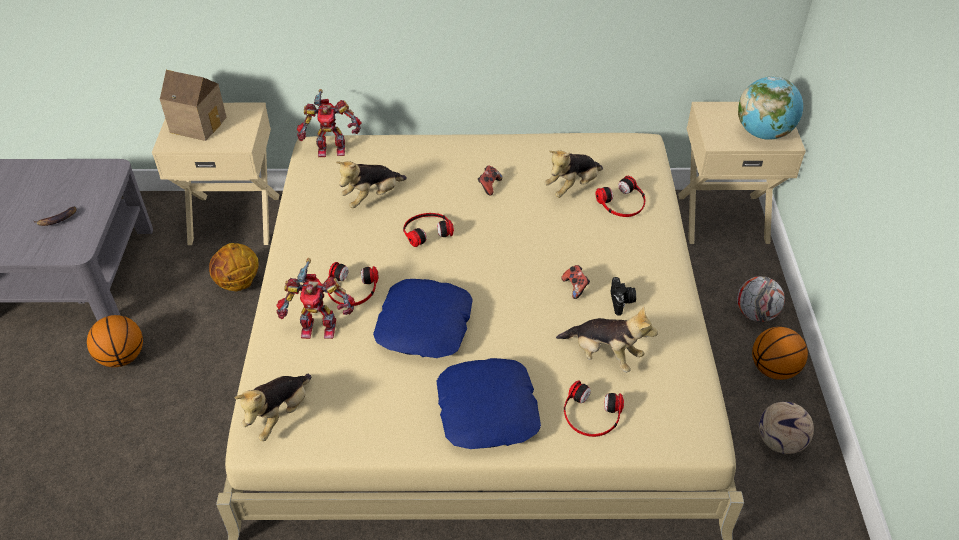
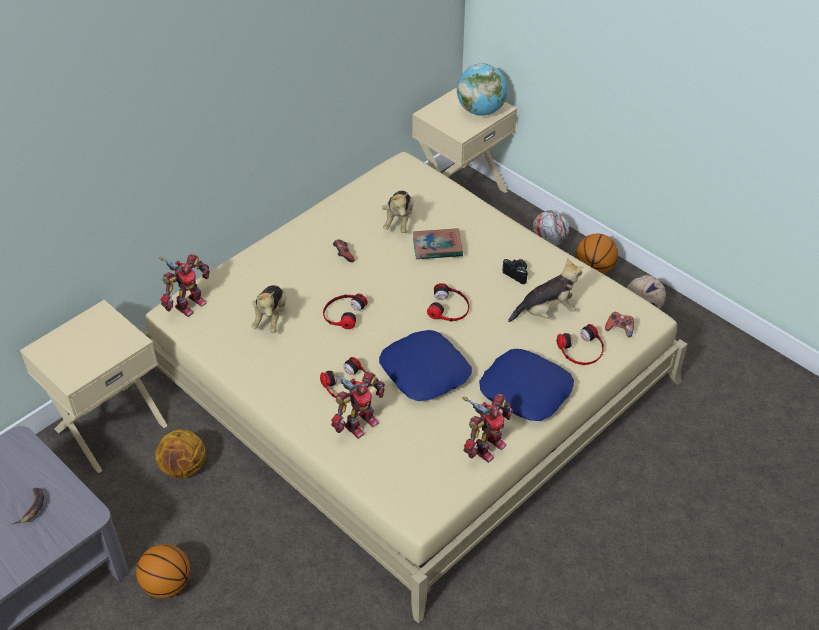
camera: 45 degrees left, 0 degrees up
toy house [160,70,227,141] -> none
plush toy [234,374,311,441] -> none
game controller [561,265,590,299] -> game controller moved to [605,312,634,338]
headphones [596,176,645,217] -> headphones moved to [427,283,470,321]
none -> book [413,228,463,259]
none -> toy robot [462,394,513,463]

